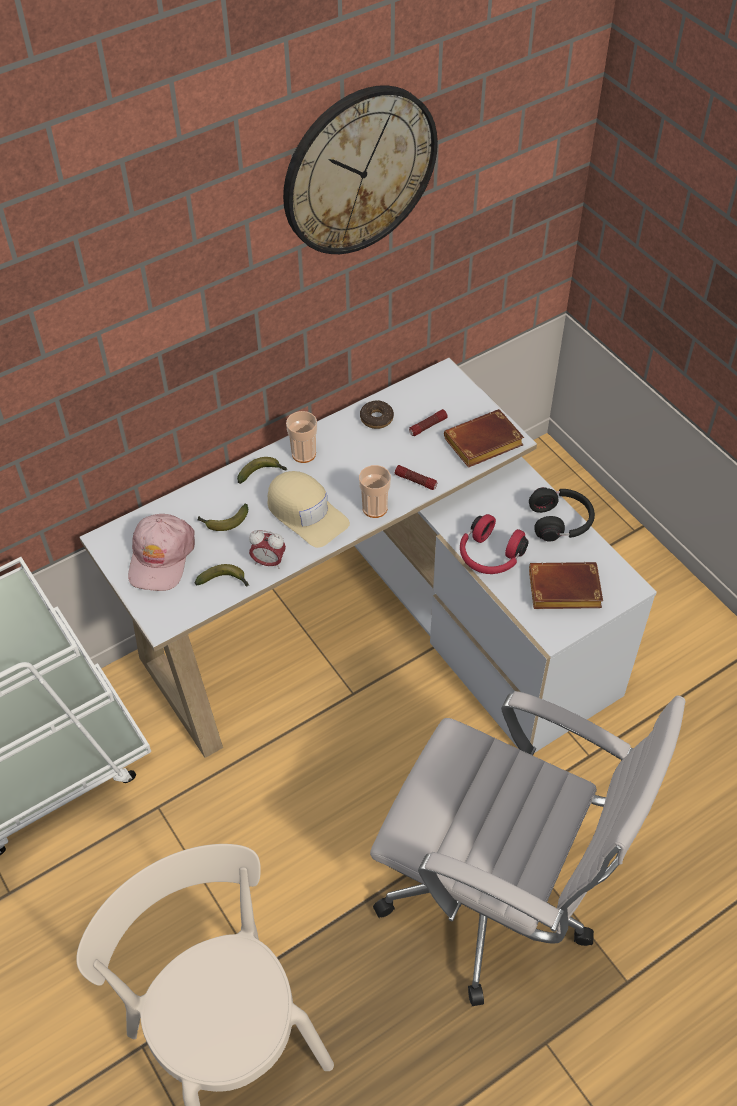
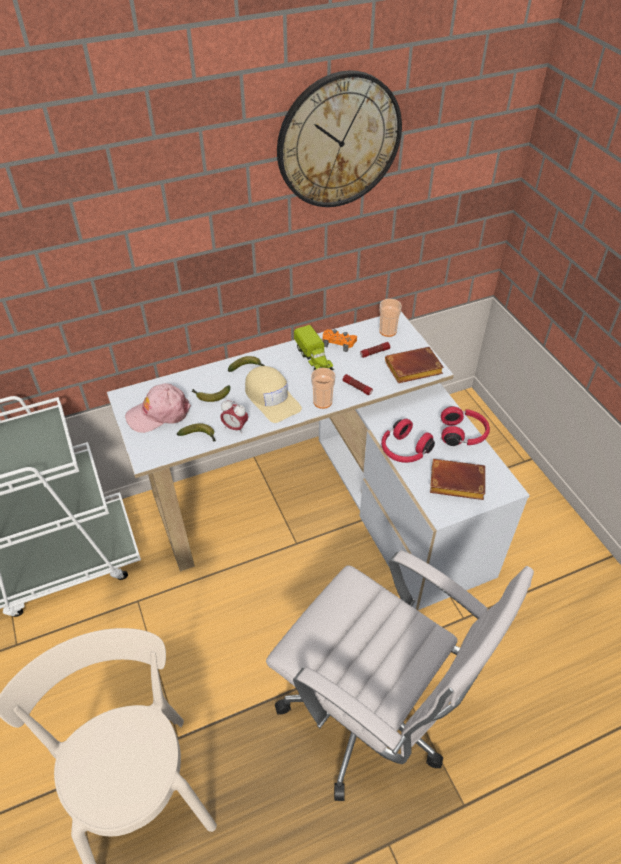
camera: 10 degrees right, 5 degrees down
pink cap [128,514,195,591] -> pink cap turned 45 degrees clockwise [125,383,191,433]
cup [286,411,317,463] -> cup moved to [379,299,402,337]
donut [360,401,394,429] -> orange game controller [322,329,357,352]
black headphones [529,487,595,541] -> red headphones [441,406,490,446]
none -> toy truck [294,325,334,370]

